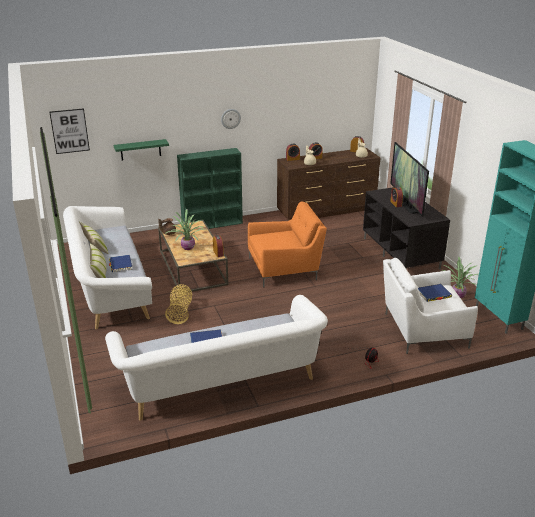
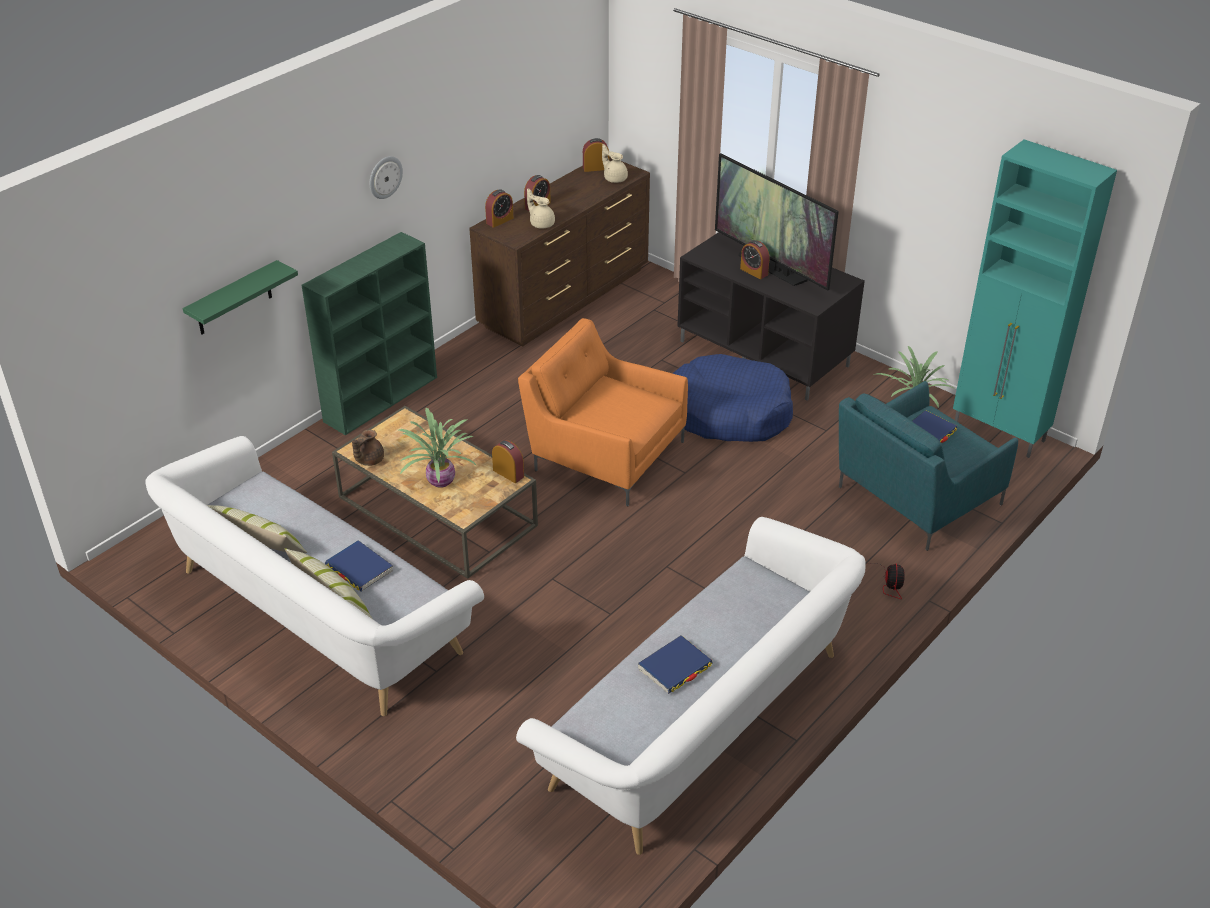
camera: 30 degrees left, 10 degrees up
picture [49,108,90,154] -> none
basket [165,284,192,324] -> none
orange armchair [248,202,327,288] -> orange armchair turned 105 degrees counterclockwise [518,318,688,506]
white armchair [383,258,478,354] -> turquoise armchair [839,381,1018,551]
none -> blue dog bed [672,354,793,442]

